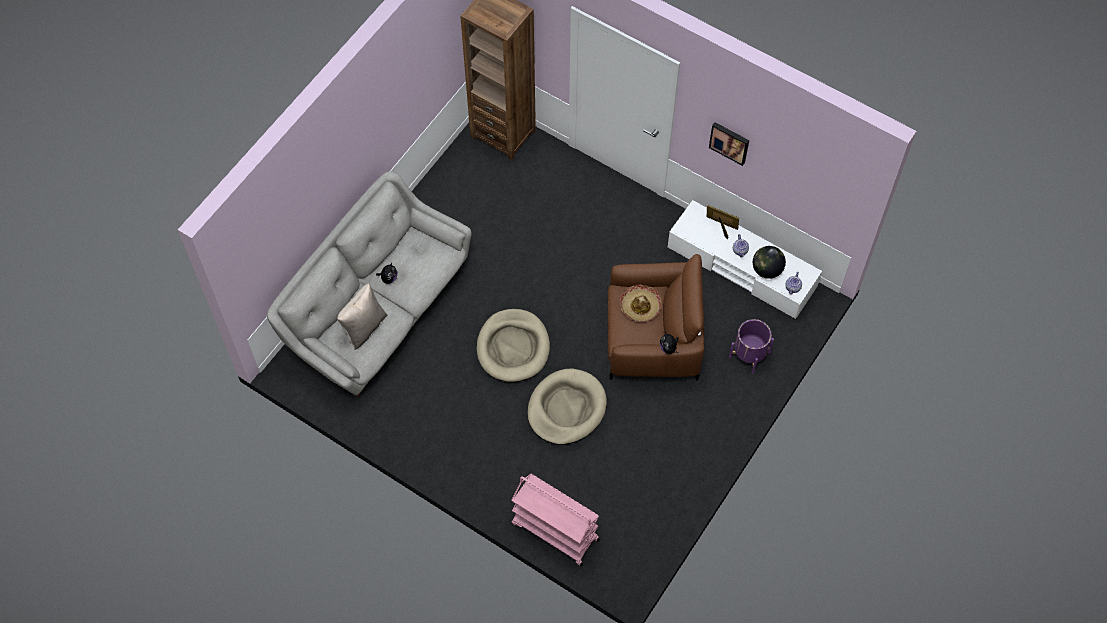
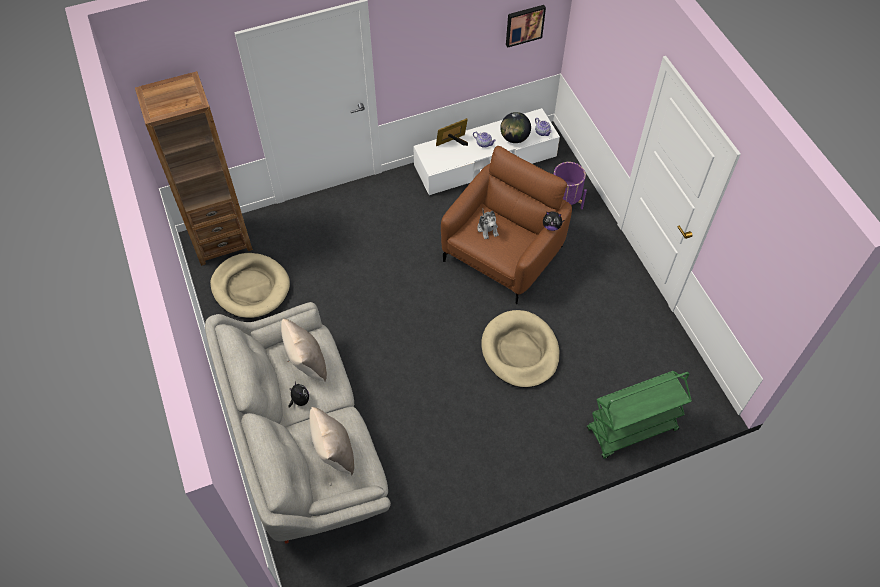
camera: 55 degrees left, 5 degrees down
beige dog bed [477,309,550,382] -> beige dog bed moved to [210,253,290,318]
pink cart [511,474,600,566] -> green cart [587,371,692,459]
hat [620,285,662,322] -> plush toy [477,210,499,240]
picture [709,122,749,166] -> picture moved to [506,5,546,47]
none -> beige pillow [281,319,327,382]

